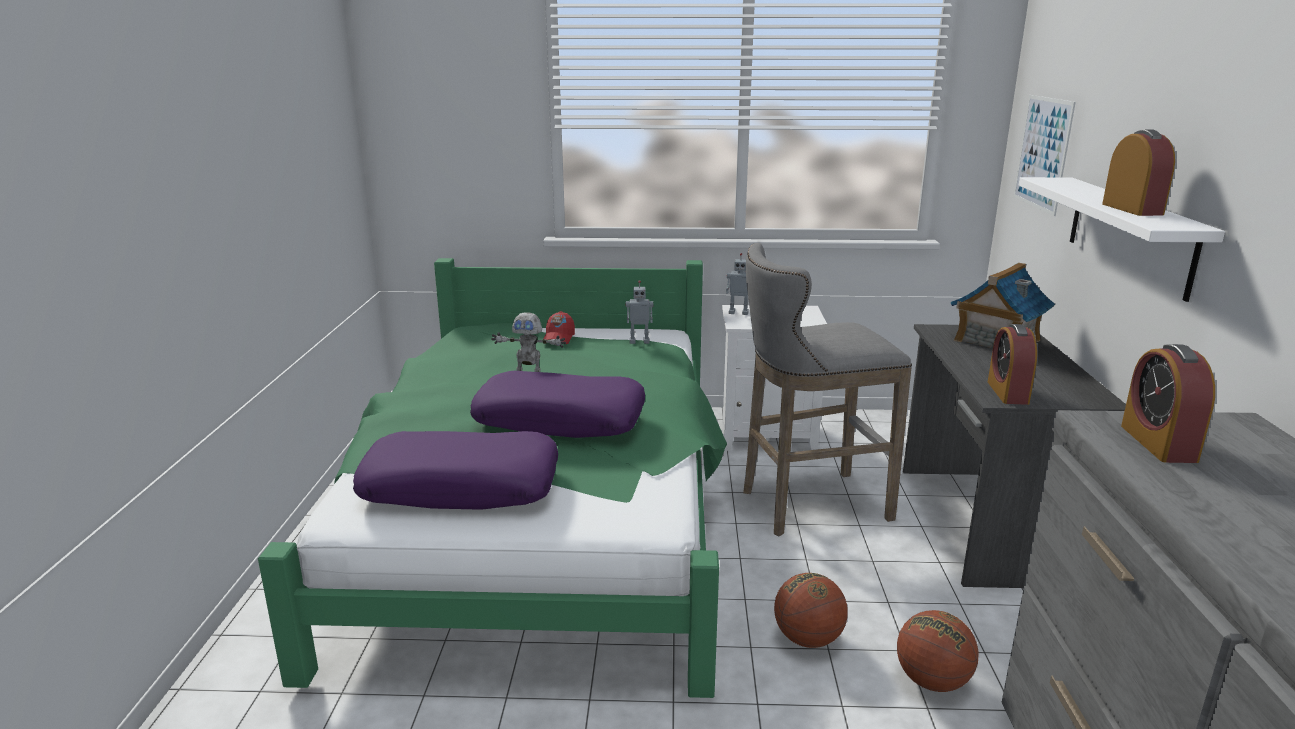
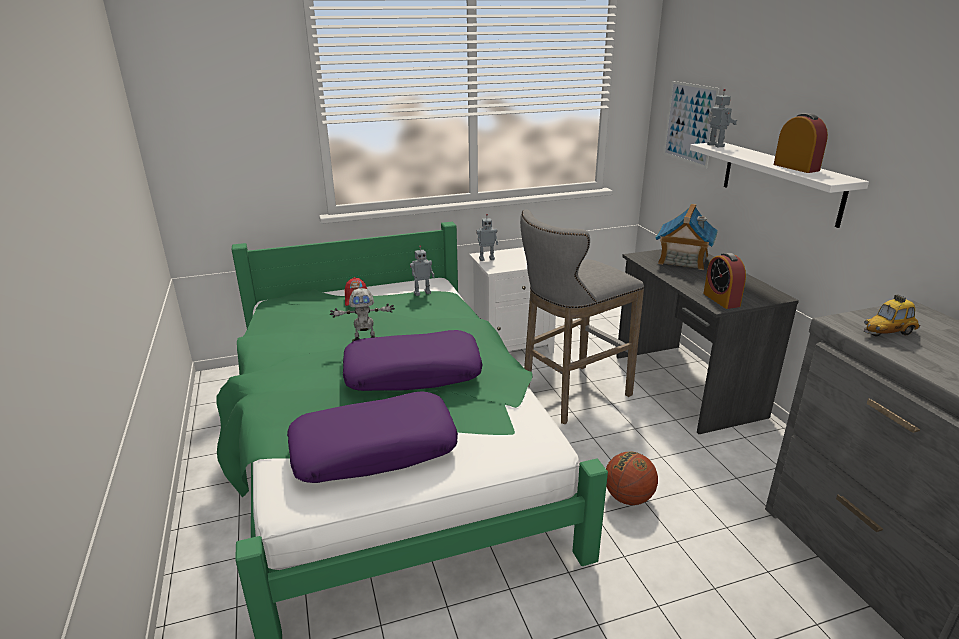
camera: 20 degrees left, 5 degrees up
basketball [897,610,979,692] -> none
alarm clock [1121,344,1215,463] -> toy car [864,294,921,337]
none -> toy robot [707,89,737,147]

